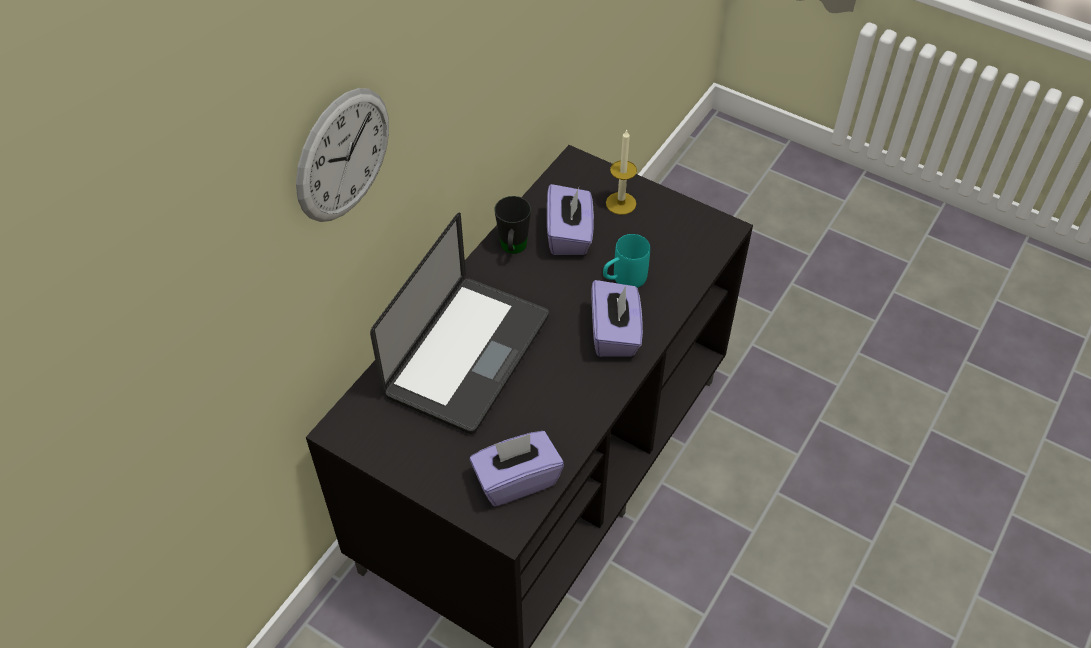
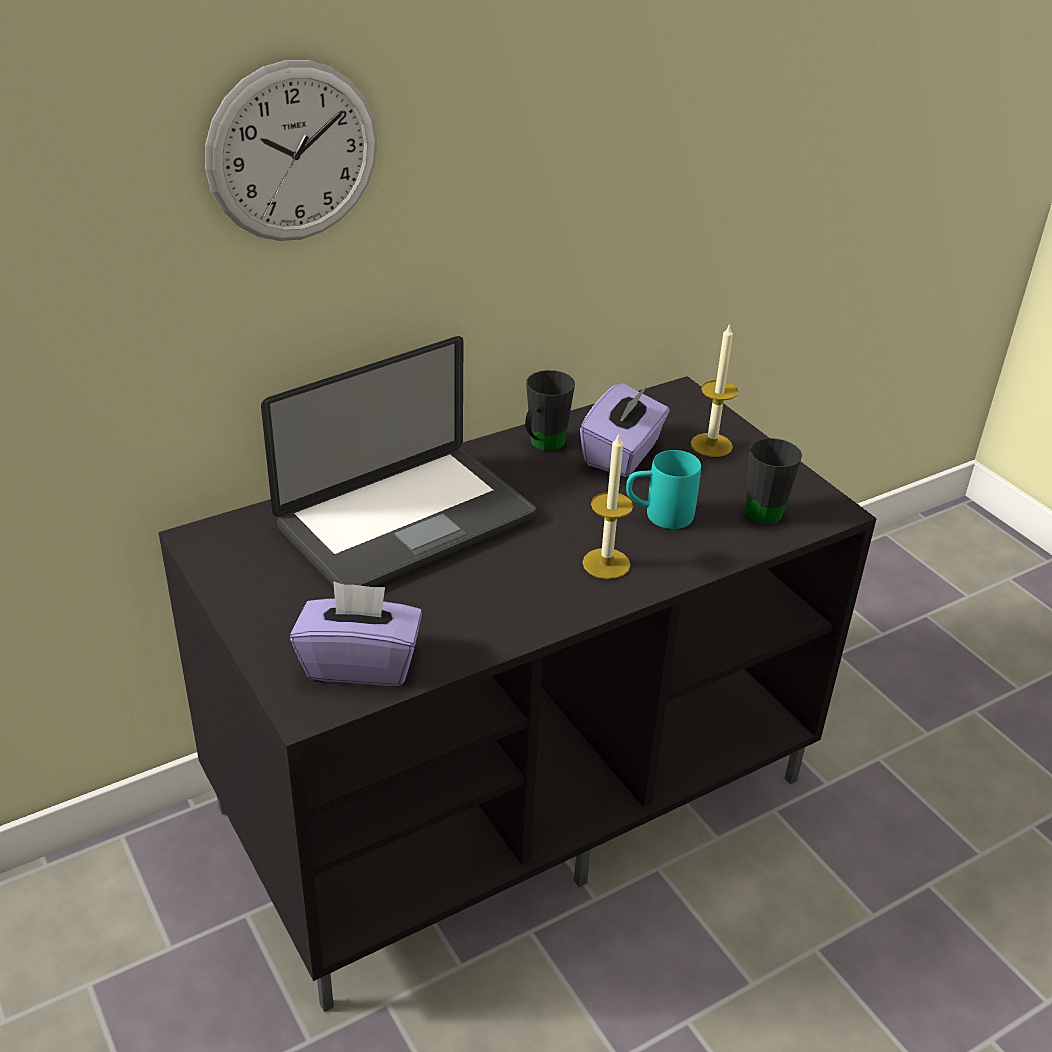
camera: 25 degrees right, 15 degrees down
purple tissue box [591,280,643,357] -> candle [582,433,633,579]
none -> black mug [746,438,802,524]

